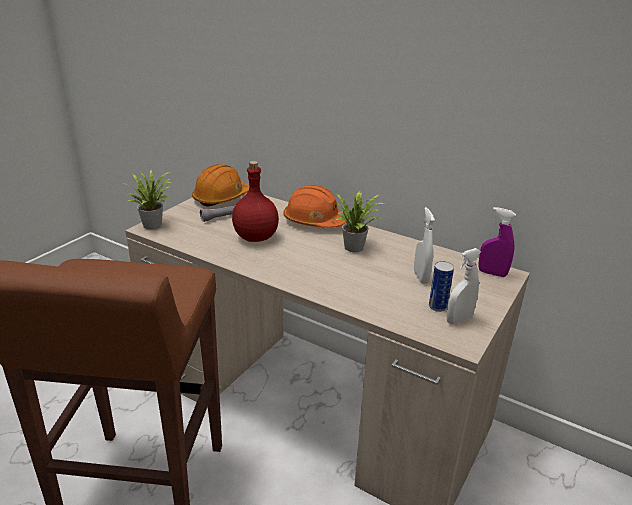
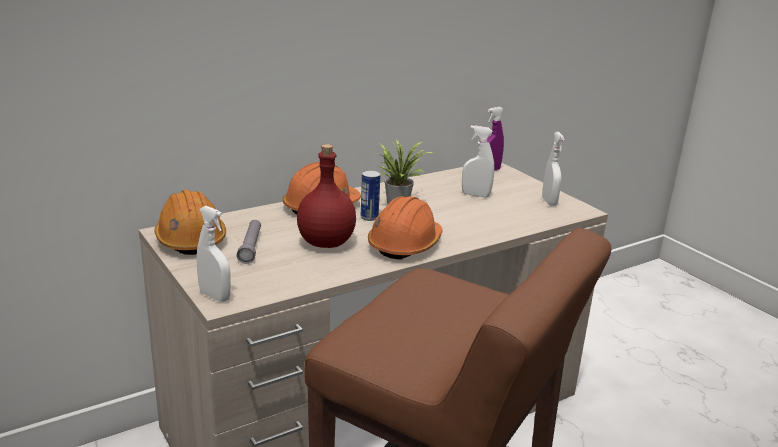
camera: 65 degrees left, 5 degrees down
potted plant [123,170,173,230] -> white spray bottle [197,206,231,302]
can [429,261,454,312] -> can moved to [361,170,380,221]
none -> orange hard hat [368,196,443,259]

